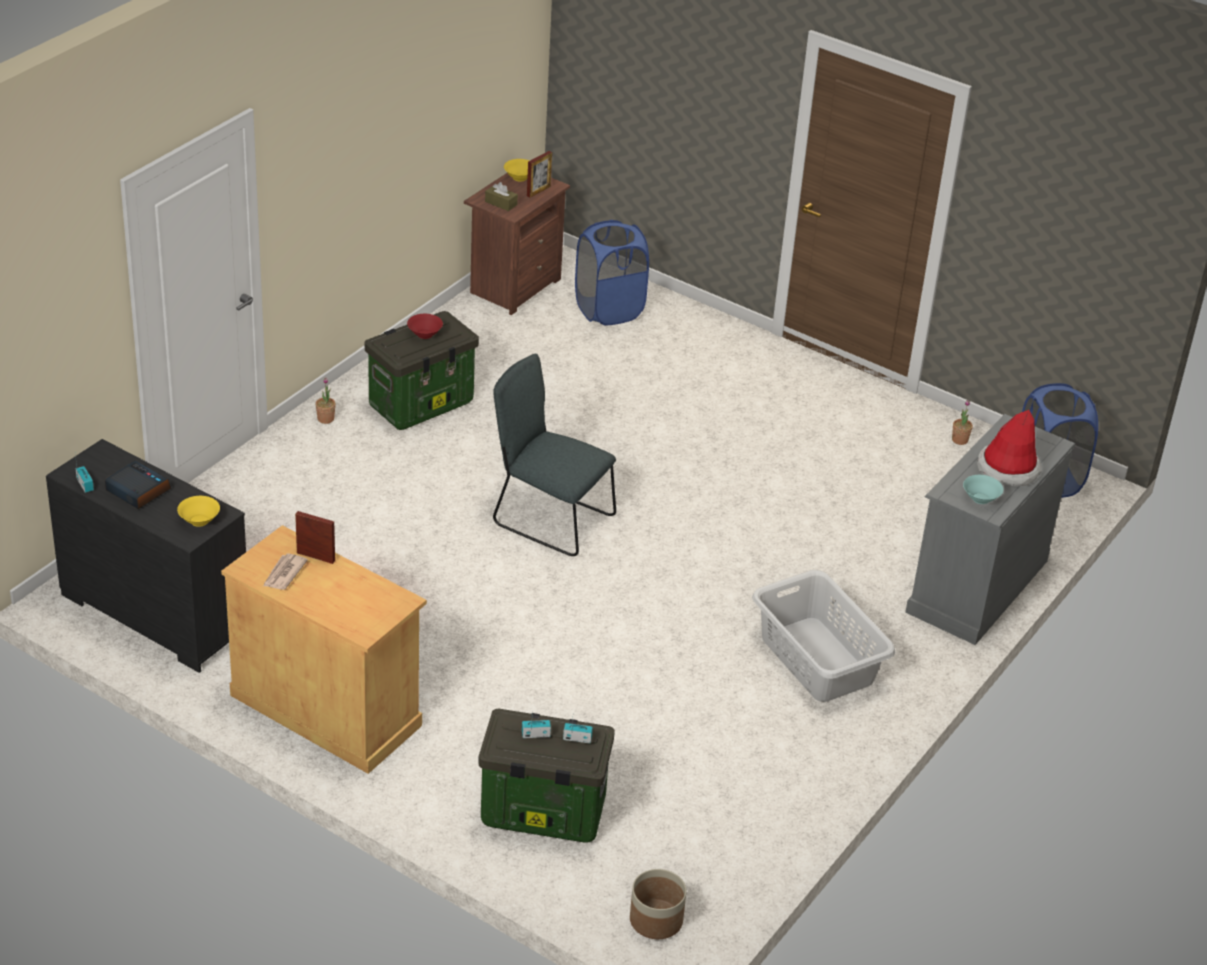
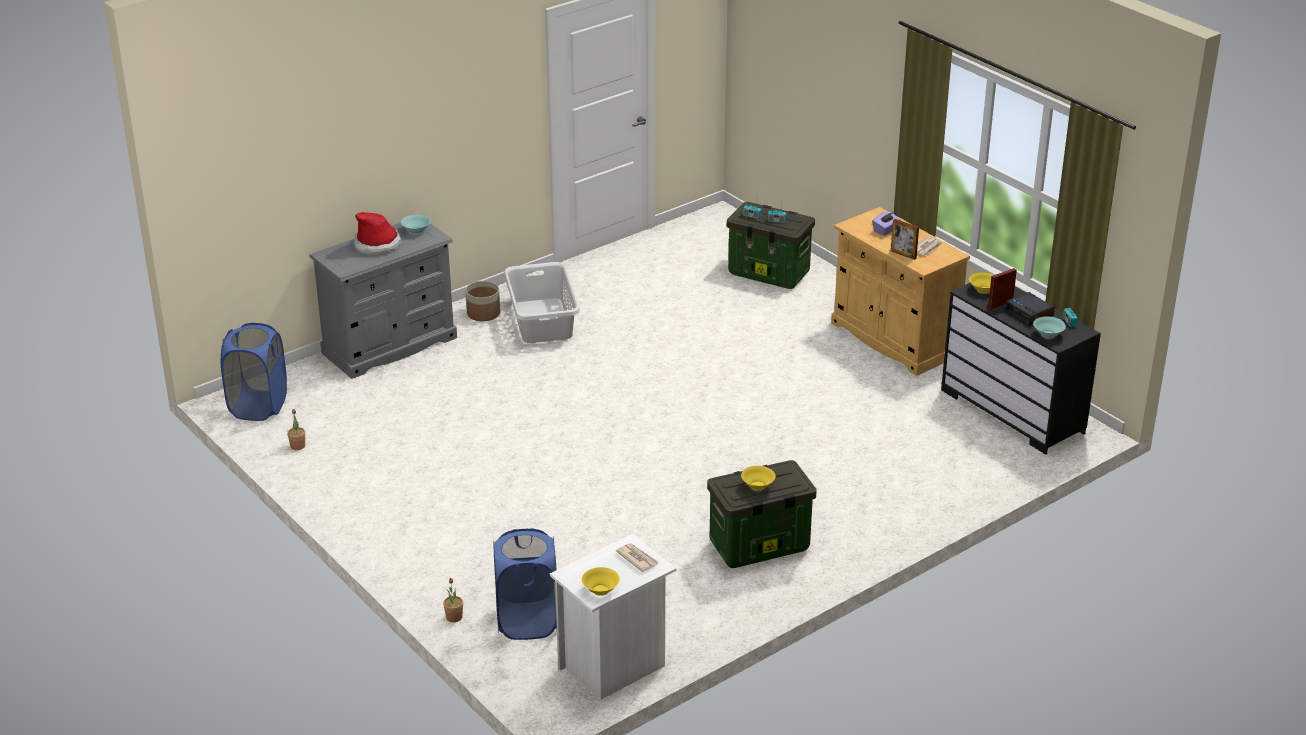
camera: 160 degrees left, 5 degrees down
potted plant [315,378,336,424] -> potted plant moved to [443,578,463,622]
red bowl [407,314,443,339] -> yellow bowl [741,466,776,490]
brown nightstand [464,173,570,315] -> white nightstand [550,534,676,700]
brown tissue box [485,182,518,211] -> newspaper [616,543,659,572]
grey chair [493,354,616,556] -> none
picture frame [527,151,552,198] -> picture frame moved to [988,268,1017,310]
planter [630,869,687,939] -> planter moved to [466,281,500,321]
none -> purple tissue box [872,211,901,236]
none -> turquoise bowl [1033,316,1066,339]

